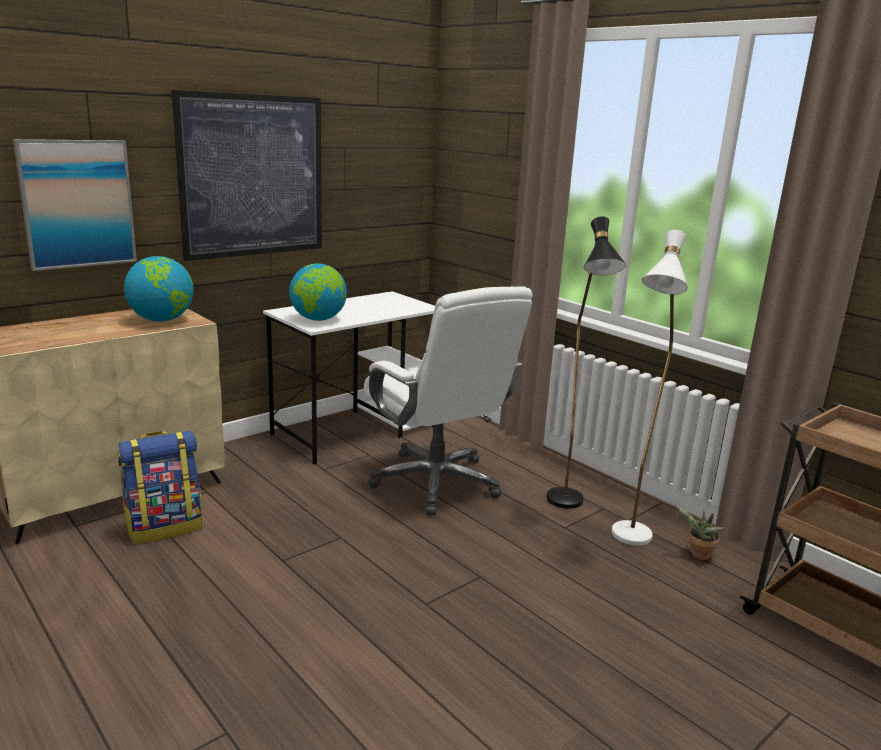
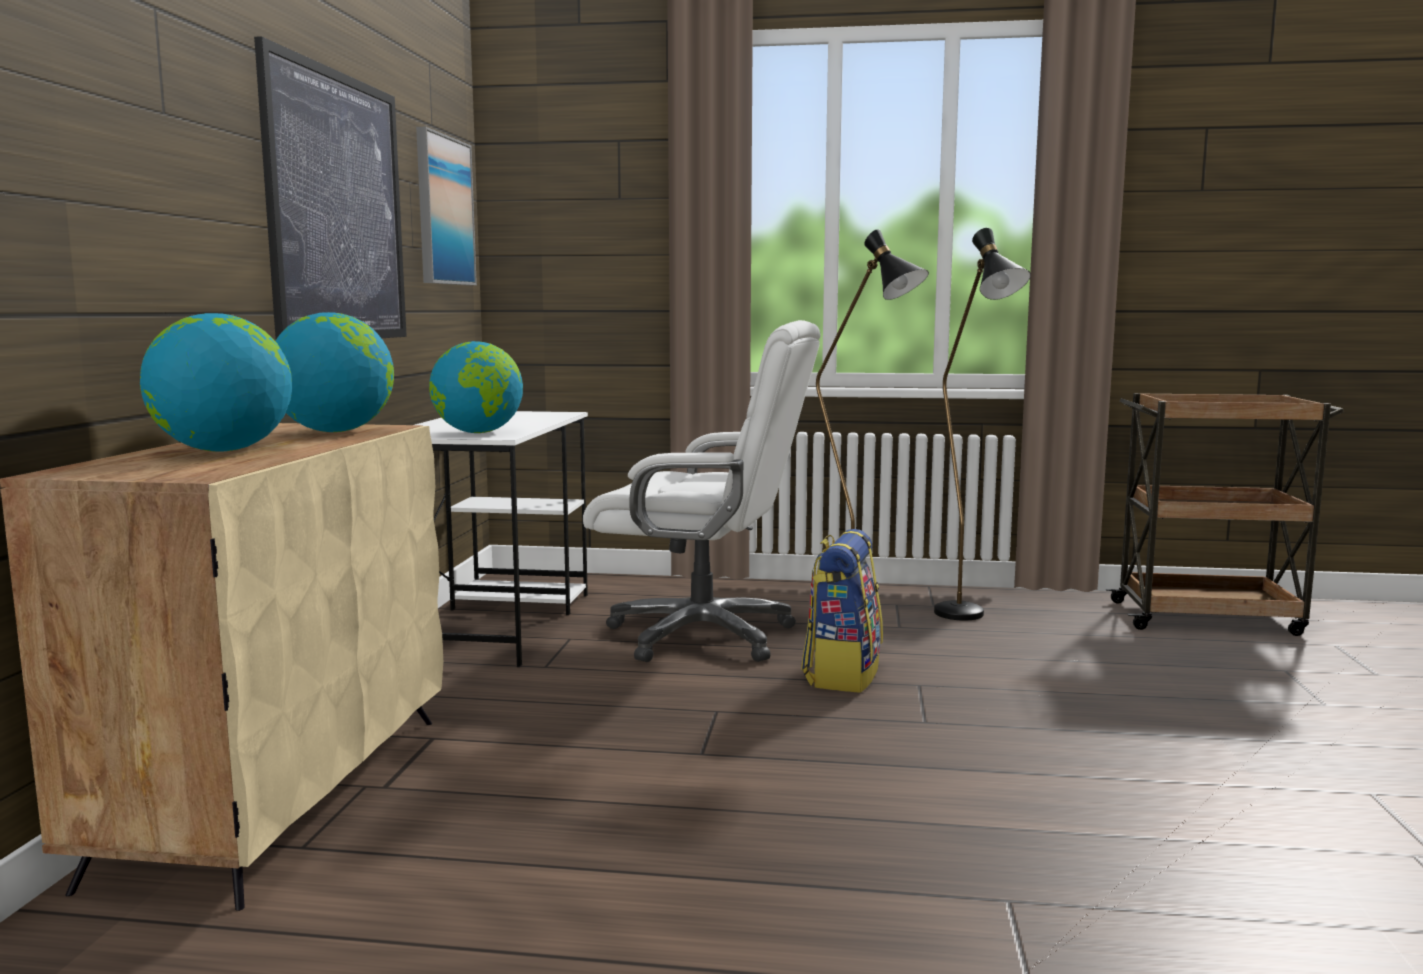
camera: 40 degrees left, 10 degrees down
picture [13,139,137,271] -> picture moved to [416,127,477,285]
backpack [118,431,202,544] -> backpack moved to [801,529,883,693]
white floor lamp [612,230,688,546] -> black floor lamp [934,228,1031,621]
potted plant [675,505,725,560] -> none
none -> globe [140,313,292,452]

